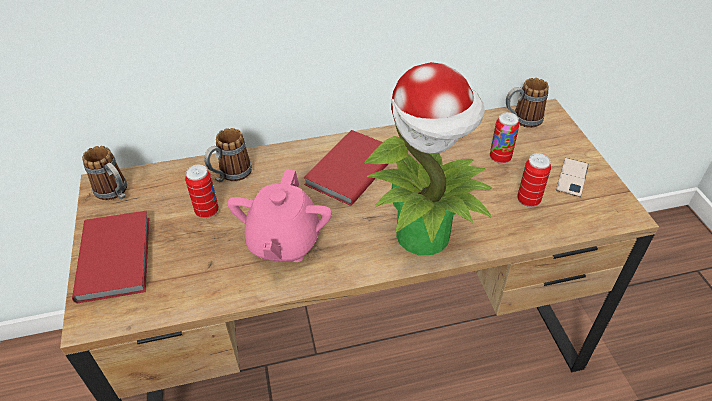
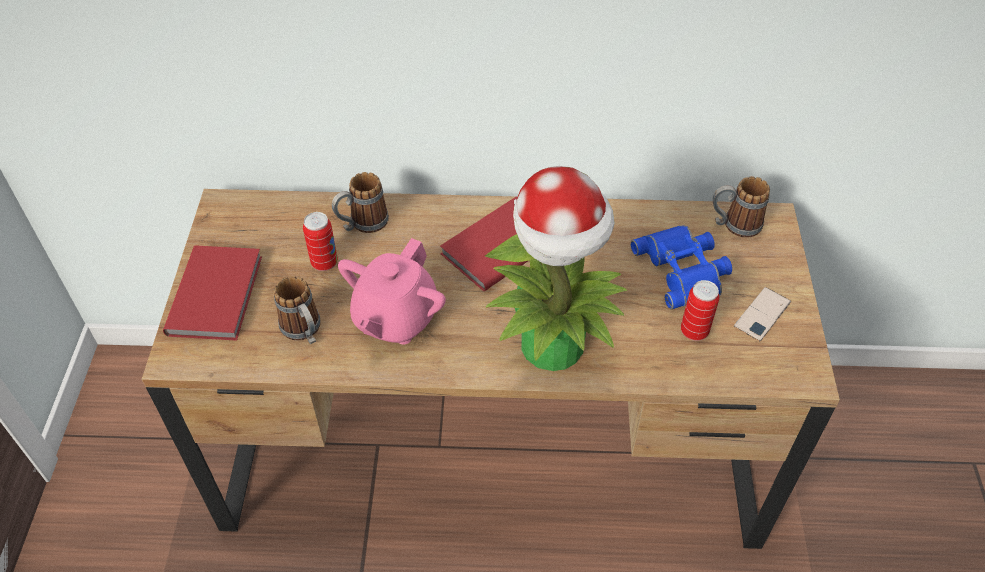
camera: 15 degrees right, 5 degrees up
mug [82,146,127,200] -> mug moved to [274,276,321,344]
can [490,112,519,164] -> blue binoculars [631,225,732,309]

